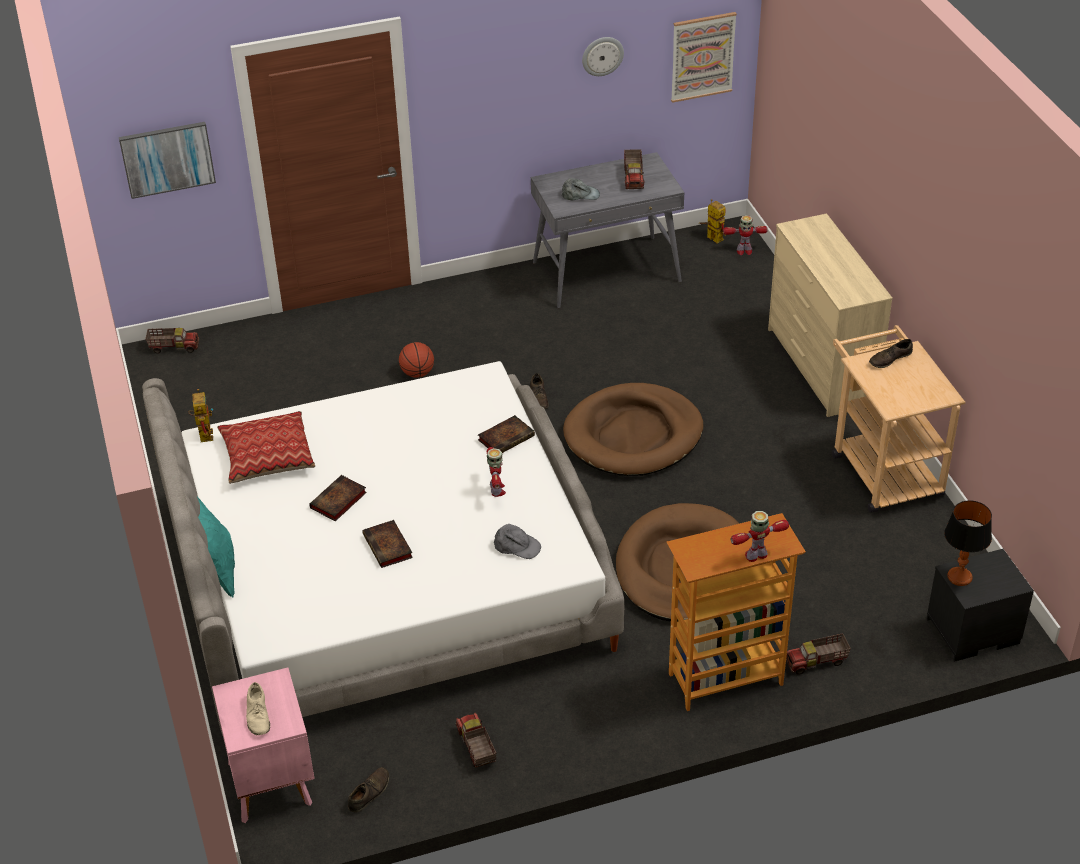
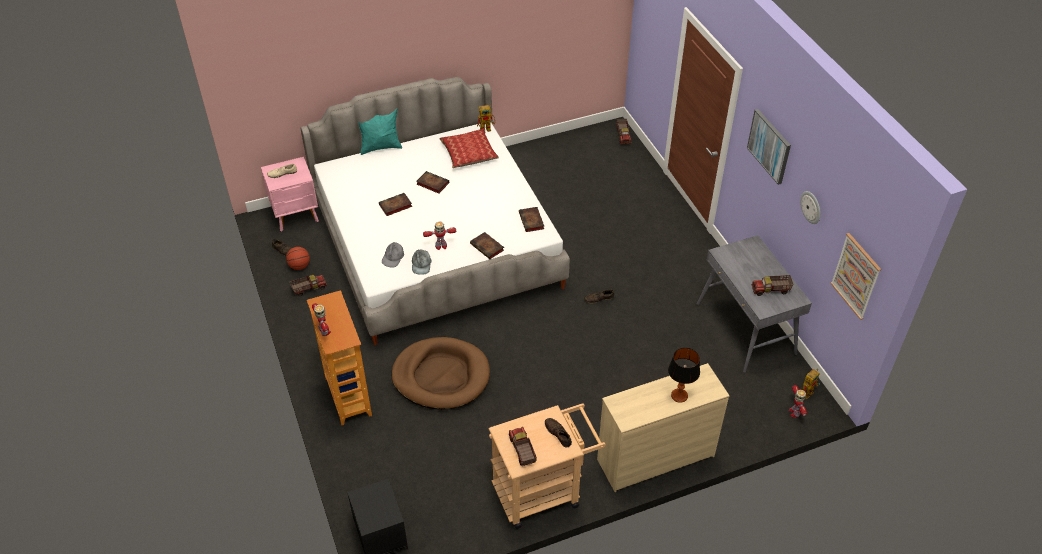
camera: 85 degrees right, 5 degrees up
picture [119,122,216,199] -> picture moved to [747,109,791,185]
basketball [399,342,434,378] -> basketball moved to [286,247,310,270]
grey cap [562,178,600,201] -> grey cap moved to [412,249,431,275]
brown dog bed [563,383,703,476] -> none
toy truck [786,633,851,675] -> toy truck moved to [509,427,537,466]
table lamp [944,500,992,586] -> table lamp moved to [668,348,700,403]
none -> book [519,207,544,232]

